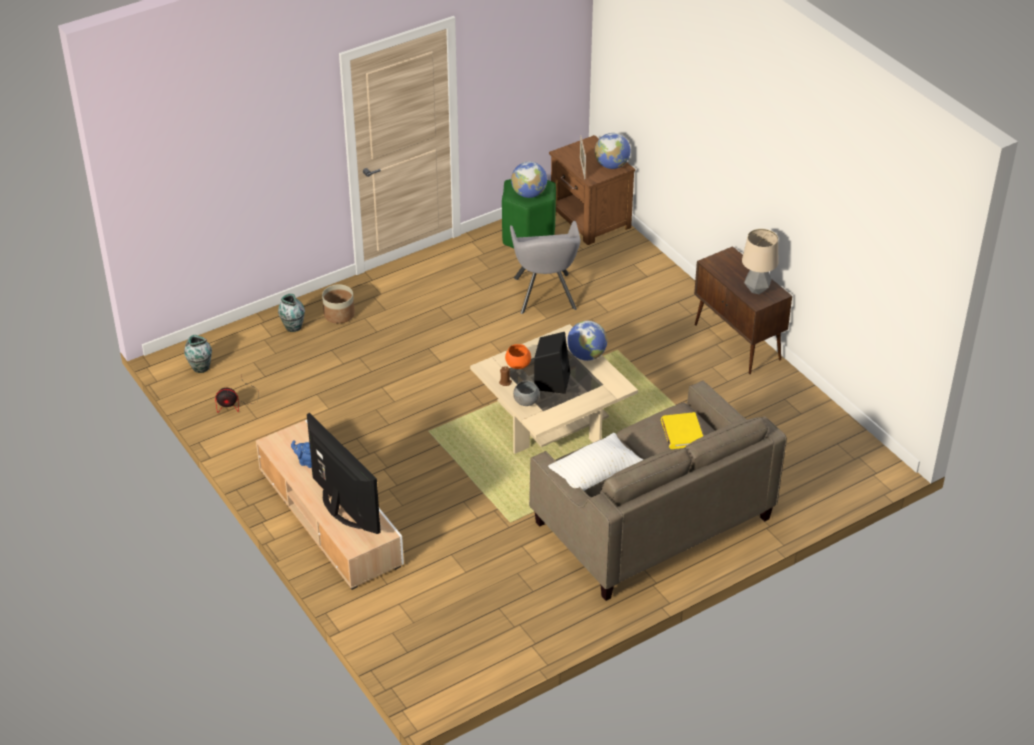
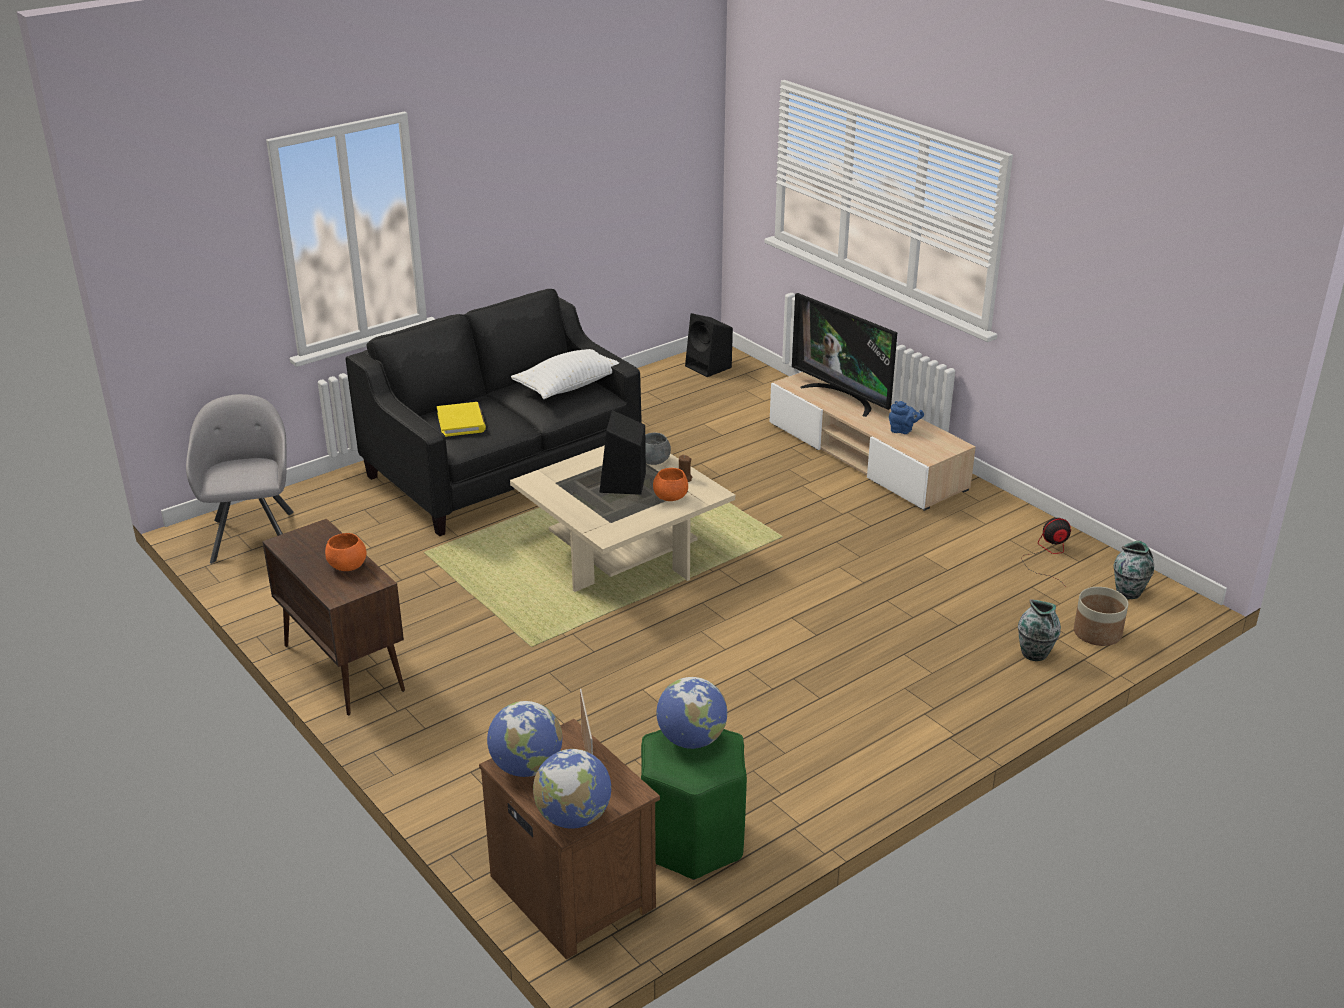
camera: 175 degrees right, 10 degrees down
planter [322,284,355,323] -> planter moved to [1074,587,1128,646]
grey armchair [510,221,581,314] -> grey armchair moved to [186,394,294,564]
beige sofa [529,381,787,601] -> black sofa [346,289,642,536]
globe [567,321,607,361] -> globe moved to [533,749,611,829]
table lamp [742,229,779,294] -> none
none -> orange bowl [325,533,366,571]
none -> black speaker [685,313,733,377]

